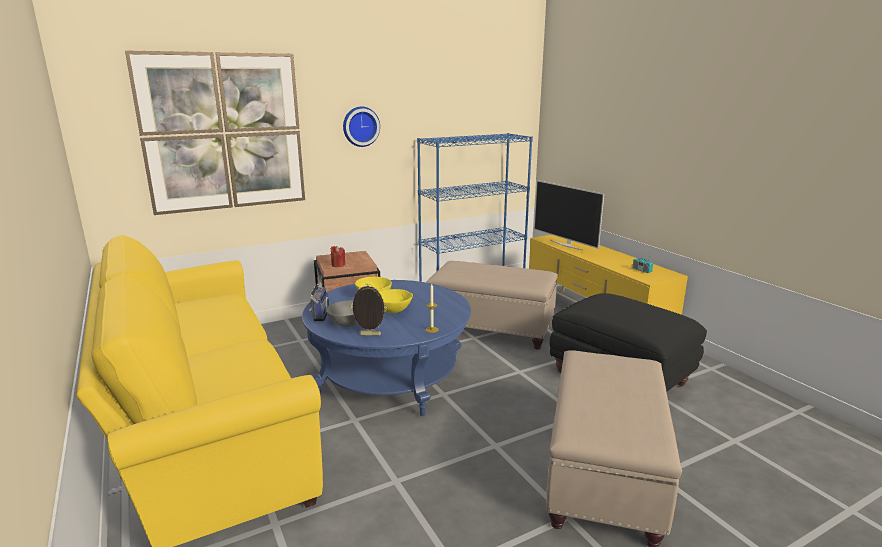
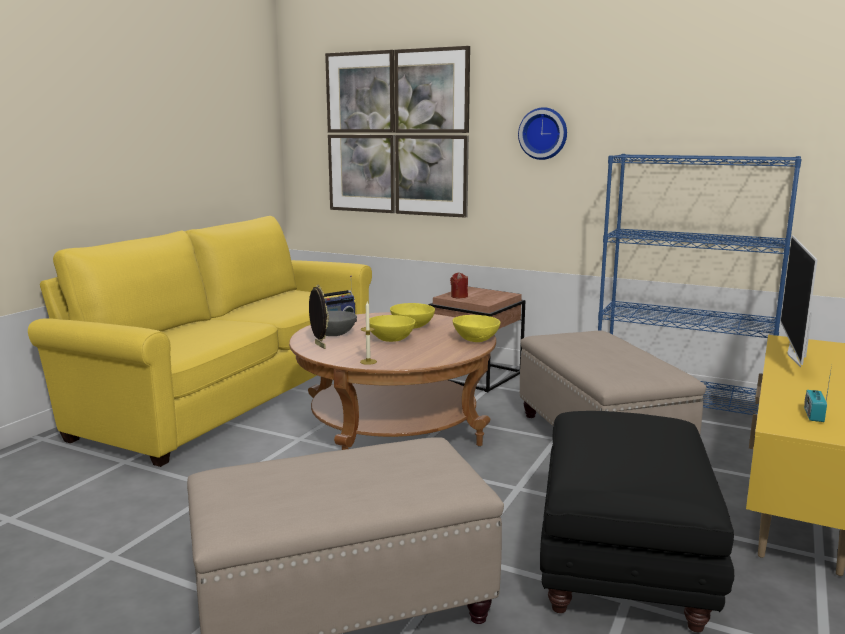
camera: 55 degrees right, 5 degrees down
blue coffee table [302,280,471,416] -> brown coffee table [289,312,496,450]
none -> yellow bowl [453,315,500,342]

